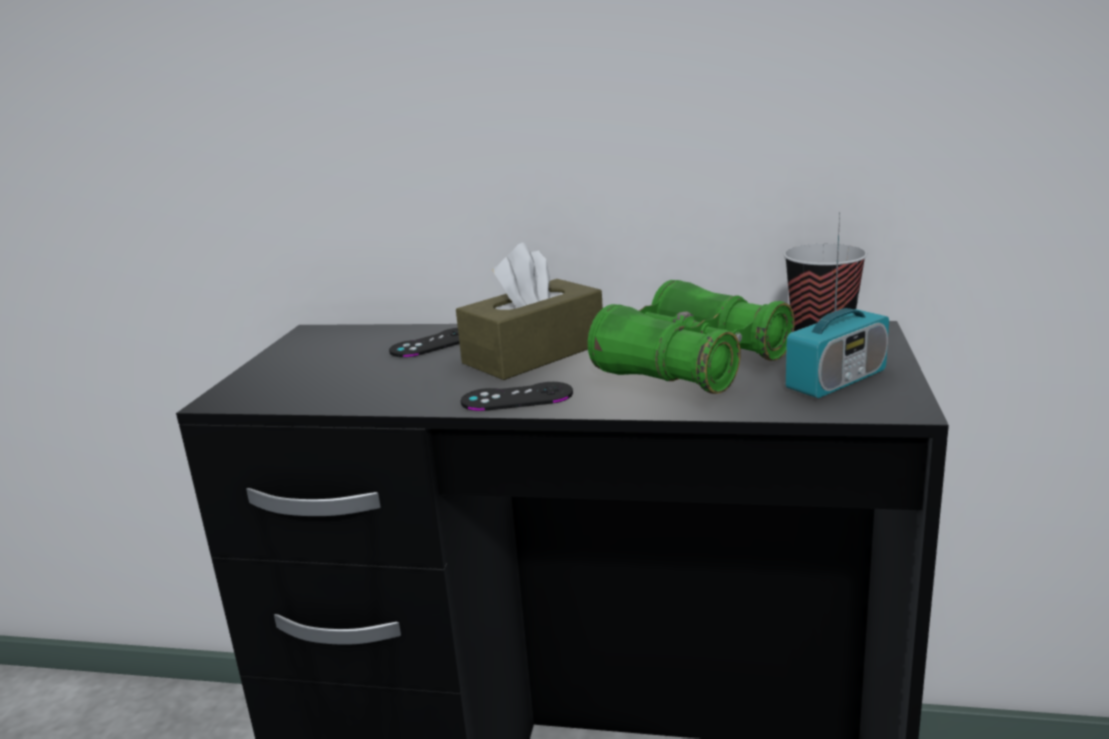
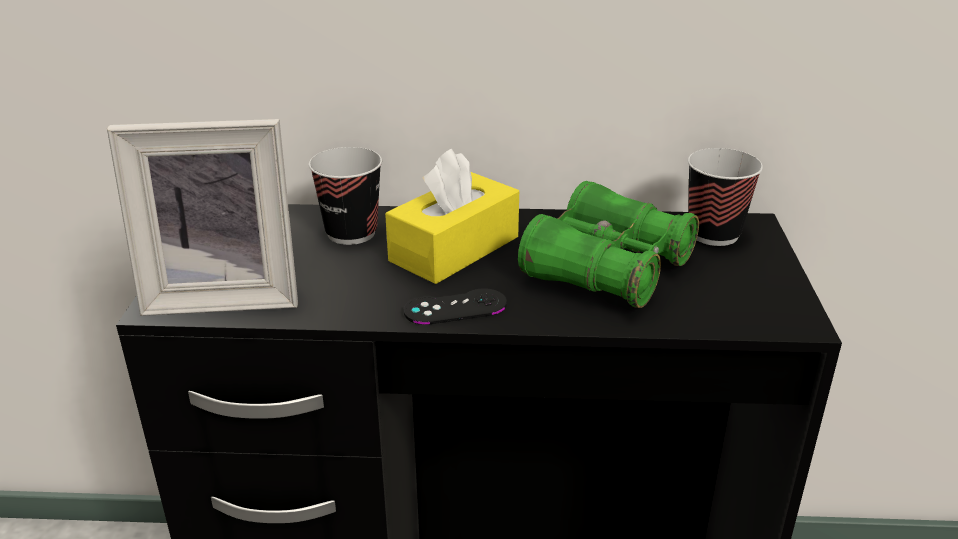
camera: 10 degrees left, 10 degrees up
black game controller [389,328,460,357] -> cup [309,147,382,245]
brown tissue box [456,242,603,380] -> yellow tissue box [385,149,519,284]
radio [786,212,889,398] -> none
none -> picture frame [107,119,298,316]

